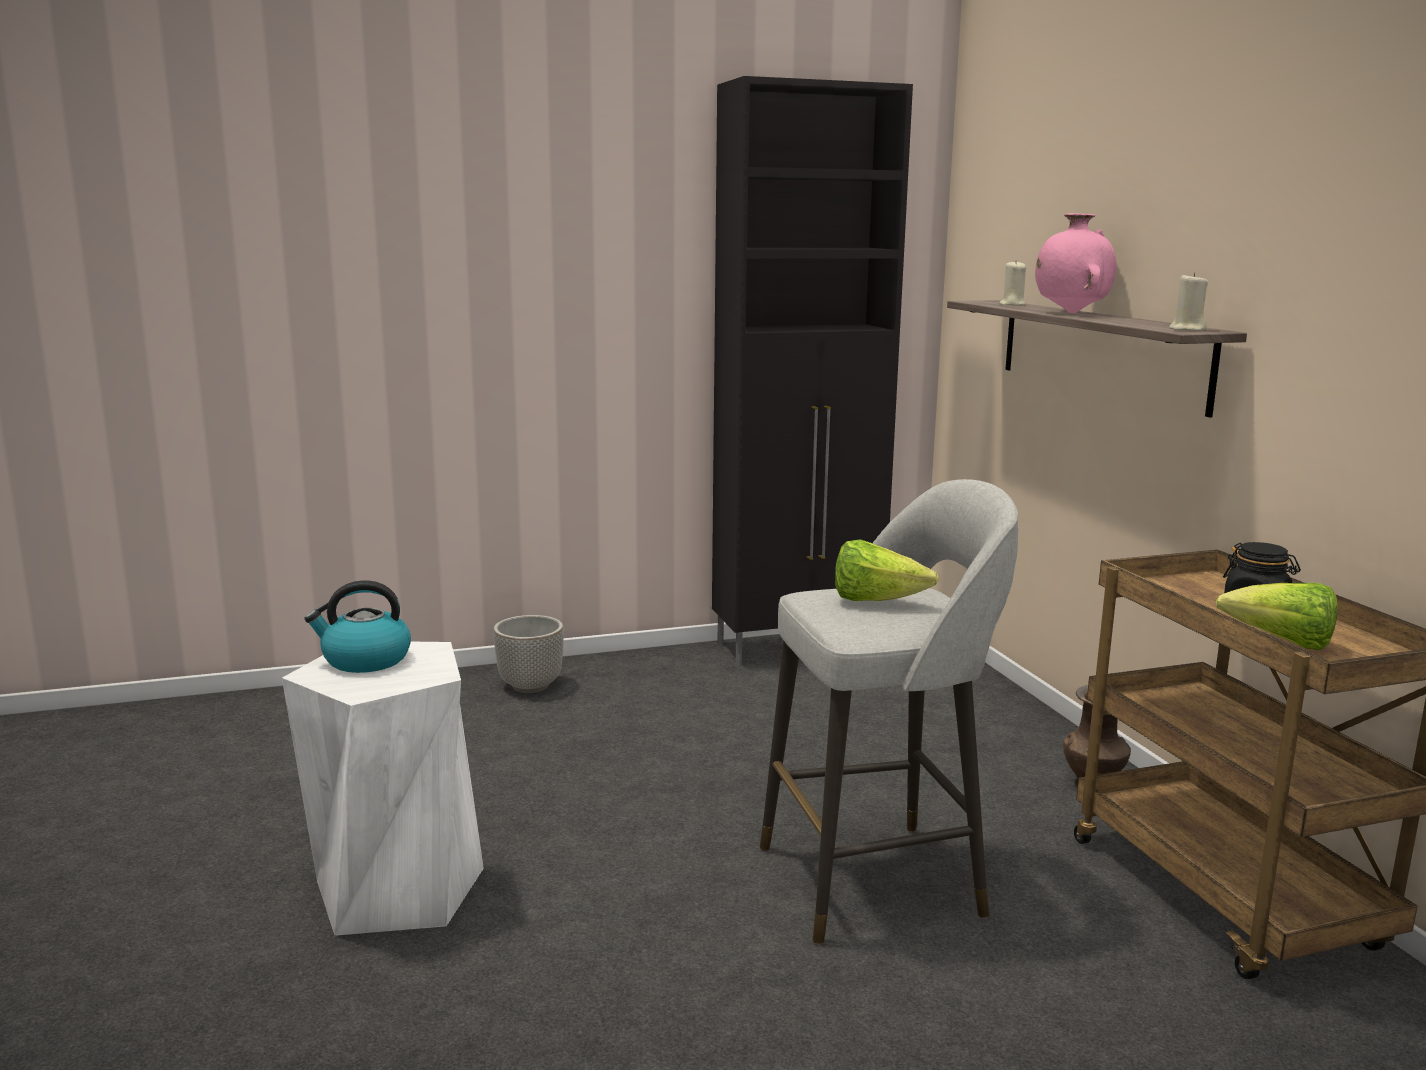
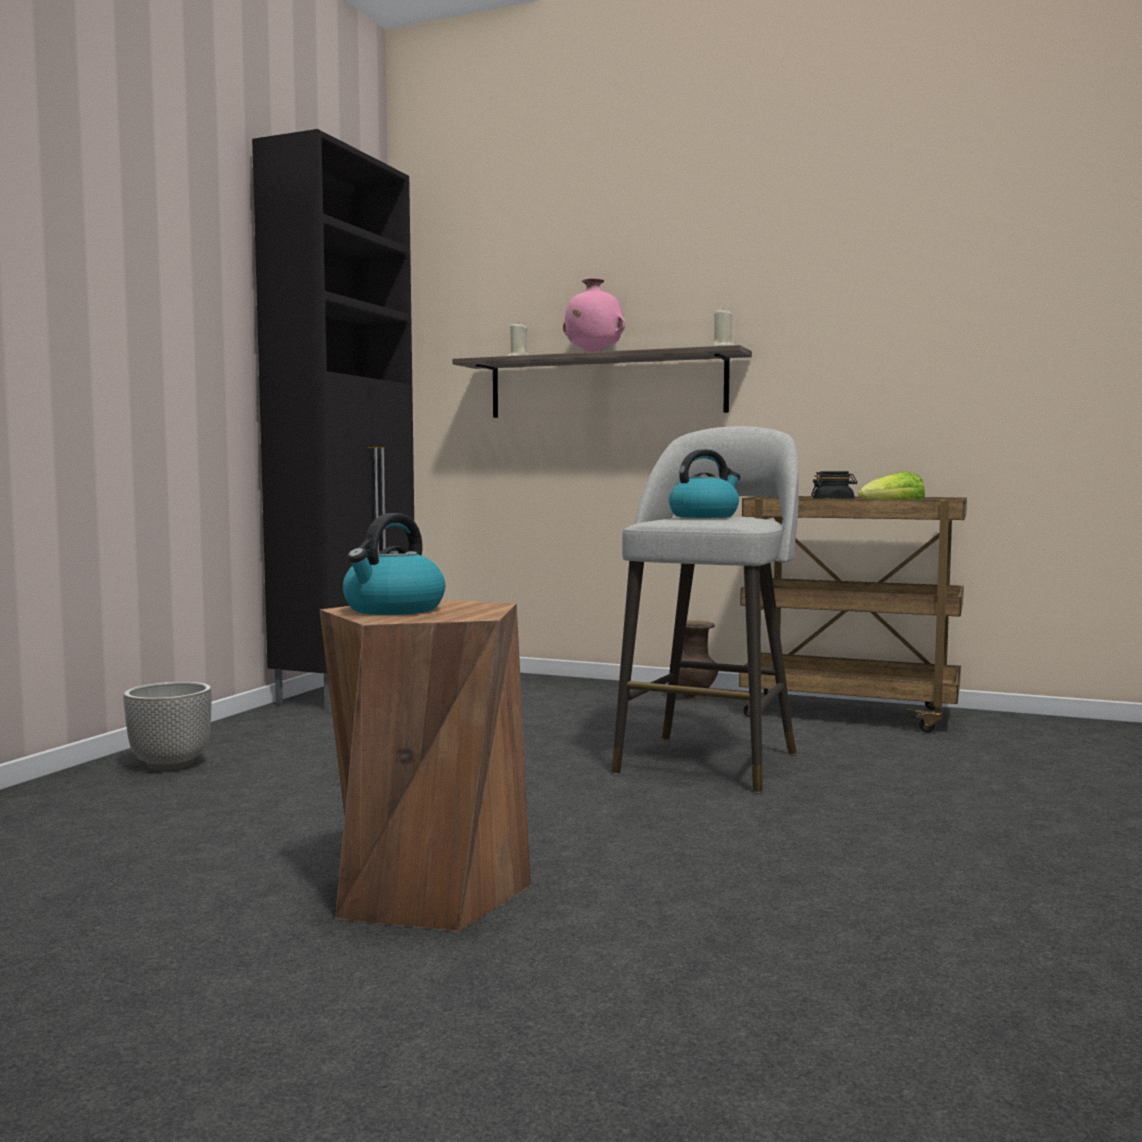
camera: 50 degrees left, 10 degrees down
white stool [282,642,484,936] -> brown stool [320,600,531,932]
lettuce [835,539,939,601] -> kettle [669,449,740,518]

